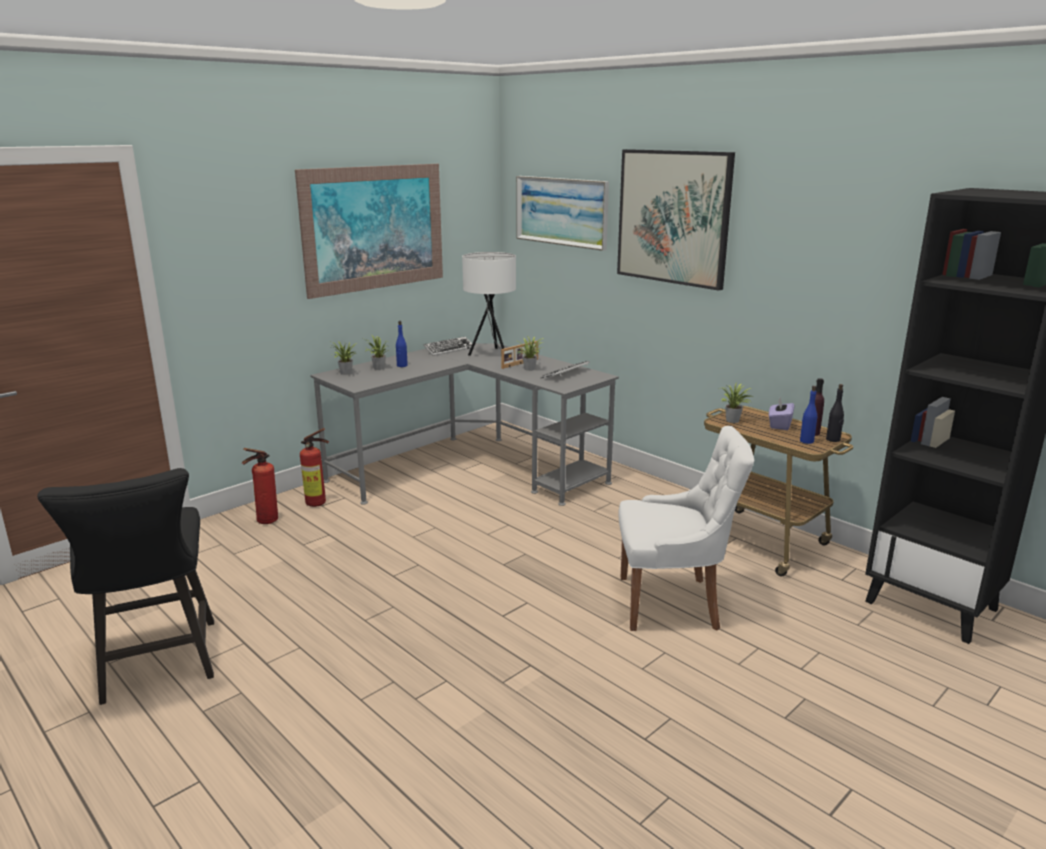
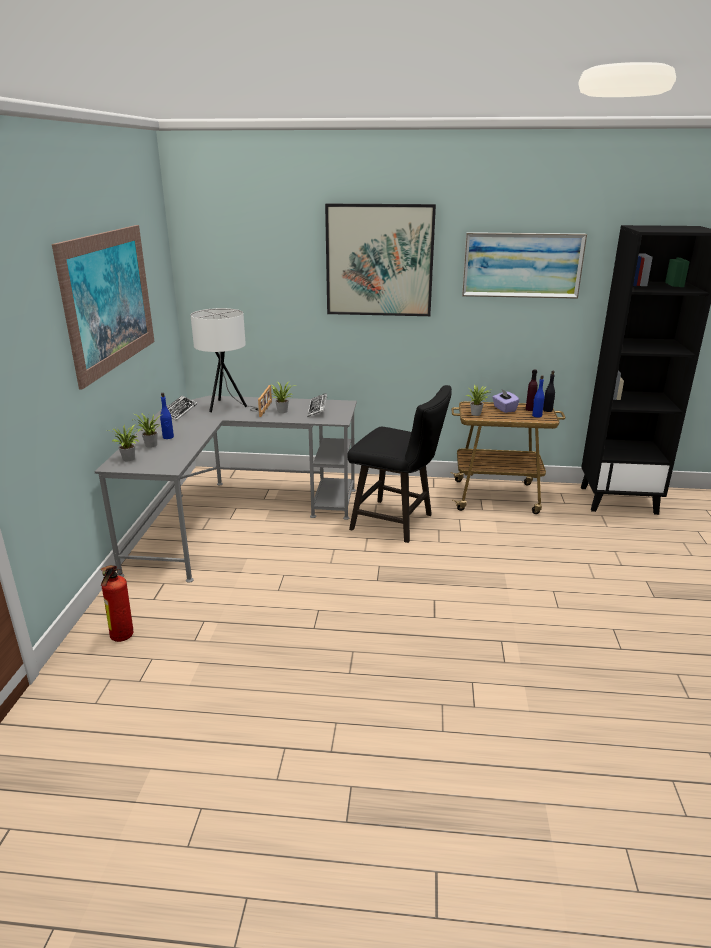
camera: 40 degrees left, 5 degrees up
black stool [37,468,214,705] -> black stool moved to [347,385,452,543]
fire extinguisher [300,428,329,507] -> none
picture [516,176,609,251] -> picture moved to [462,232,587,299]
white chair [619,426,754,631] -> none

